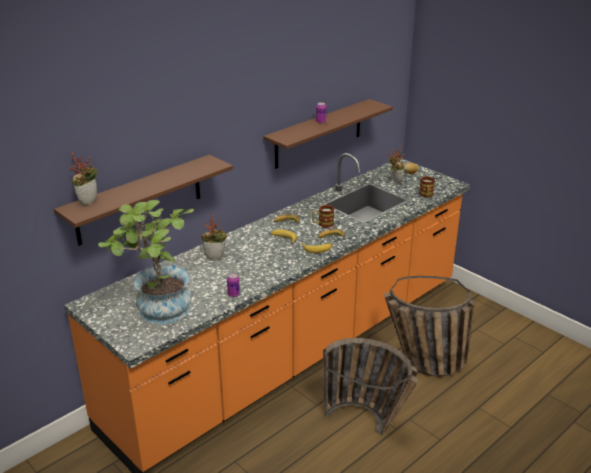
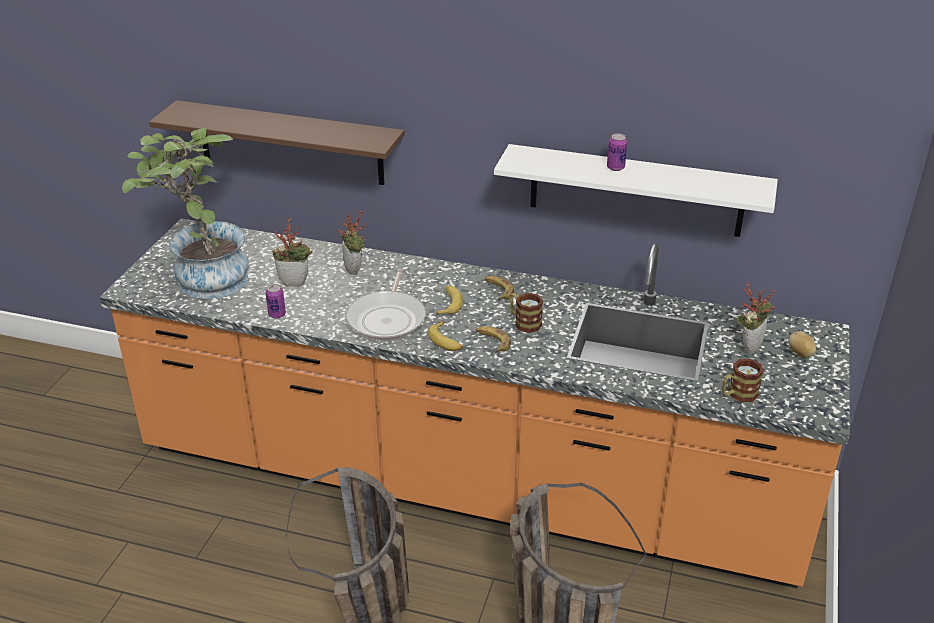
camera: 60 degrees right, 5 degrees up
potted plant [70,152,97,205] -> potted plant moved to [272,218,312,287]
brown shelf [263,99,393,169] -> white shelf [494,144,778,237]
none -> frying pan [346,269,426,340]

